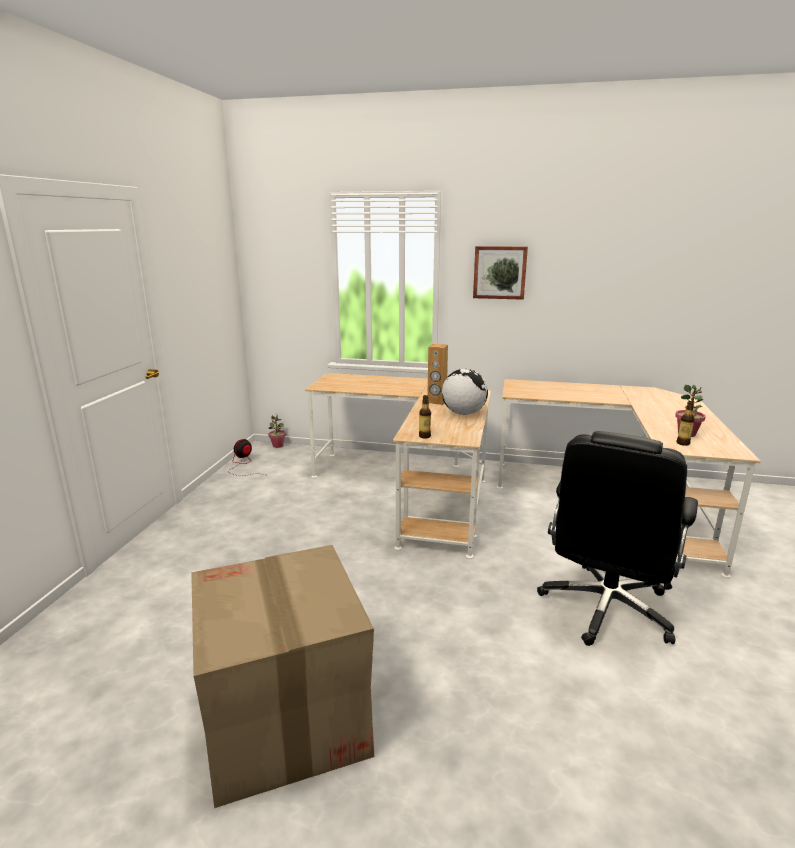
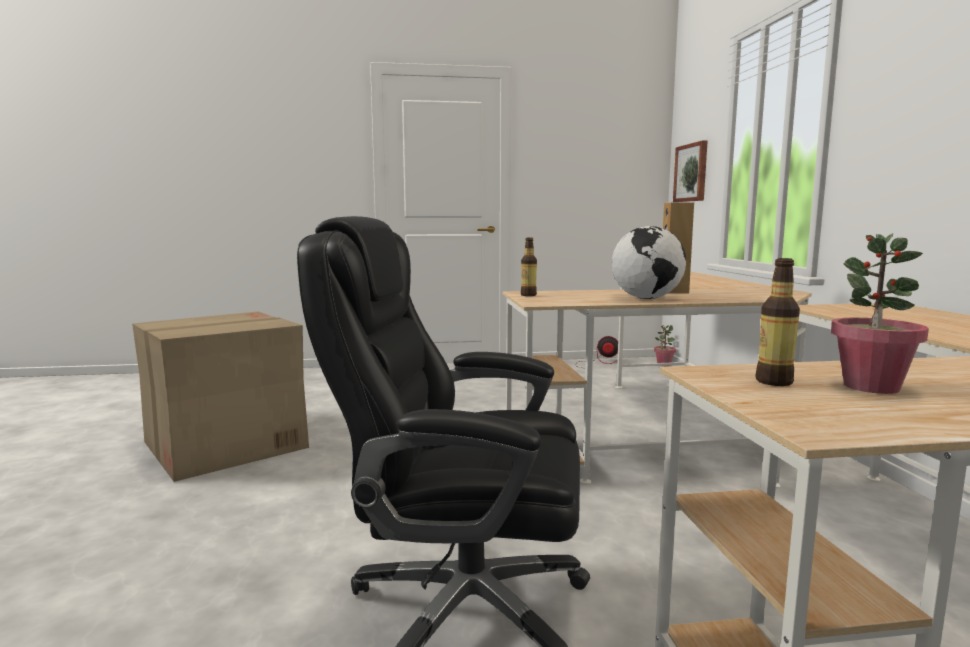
camera: 70 degrees right, 10 degrees down
picture [473,246,528,300] -> picture moved to [673,140,708,202]

